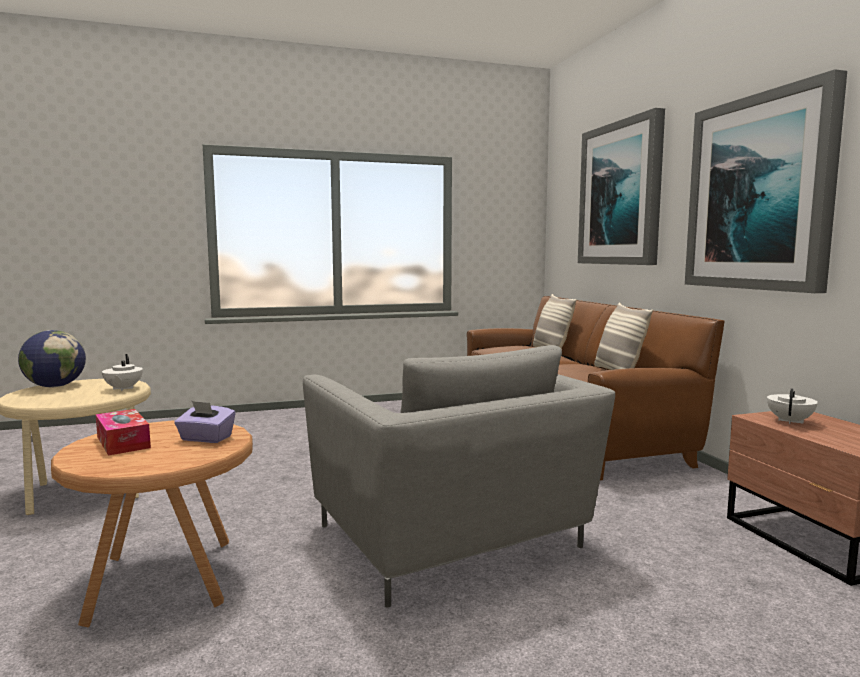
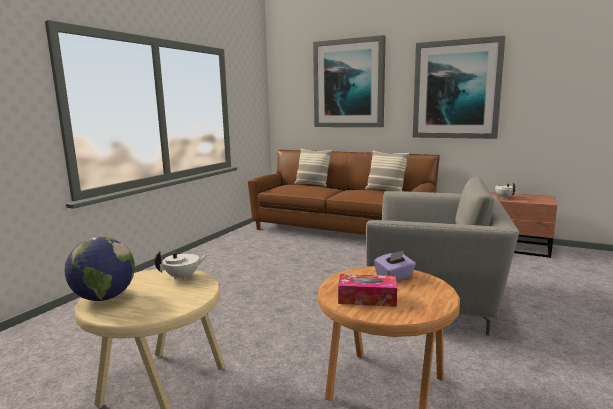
camera: 45 degrees left, 5 degrees up
white teapot [102,354,143,391] -> white teapot turned 60 degrees counterclockwise [155,251,208,281]

